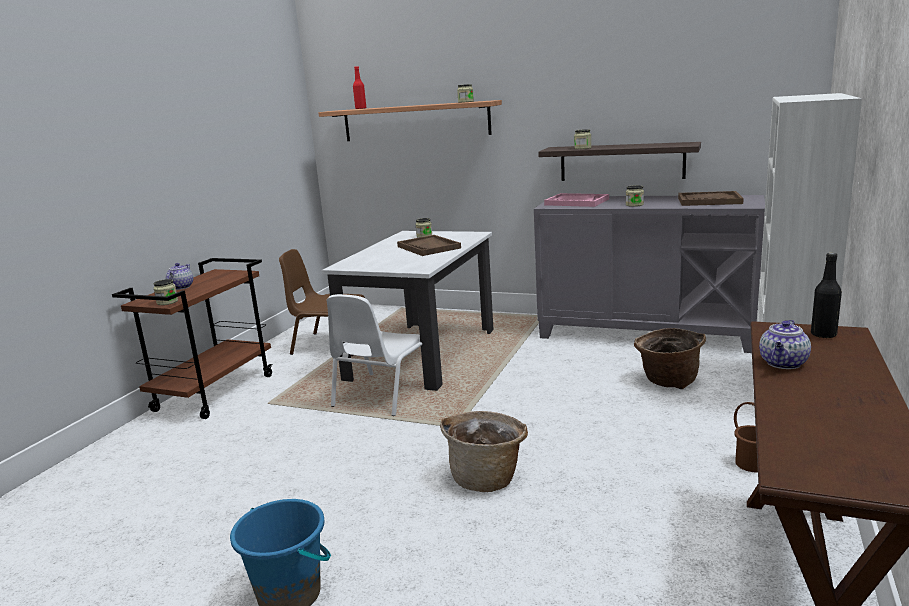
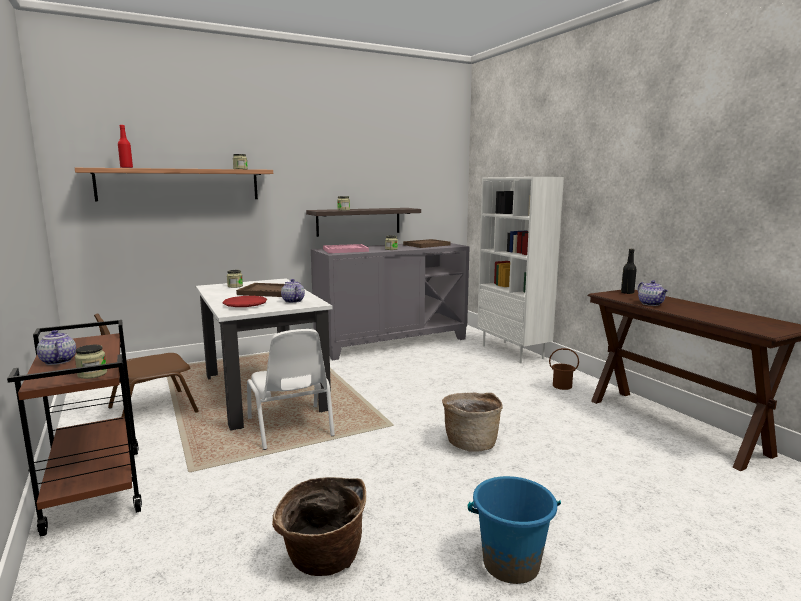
camera: 50 degrees left, 5 degrees down
basket [634,328,706,389] -> basket moved to [272,477,366,576]
none -> red plate [222,296,267,307]
none -> teapot [281,279,305,303]

